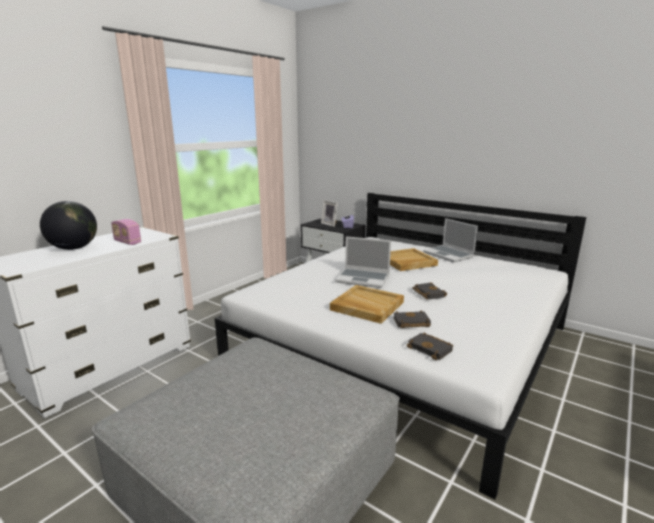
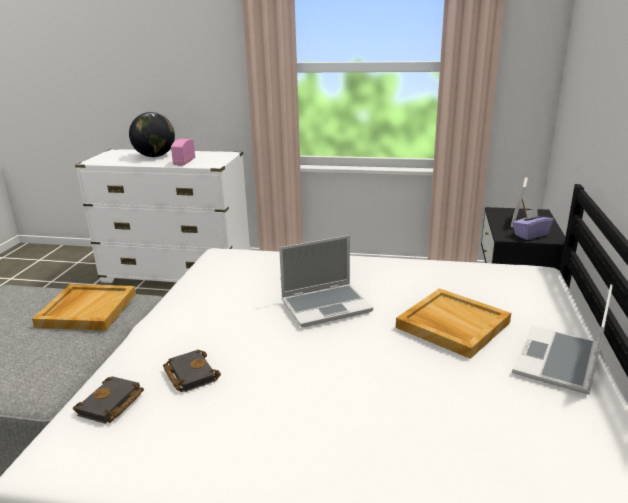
camera: 65 degrees right, 5 degrees up
beige tray [330,285,404,324] -> beige tray moved to [32,284,136,330]
laptop [335,236,391,288] -> laptop turned 105 degrees counterclockwise [279,235,373,327]
black book [412,282,447,300] -> none

